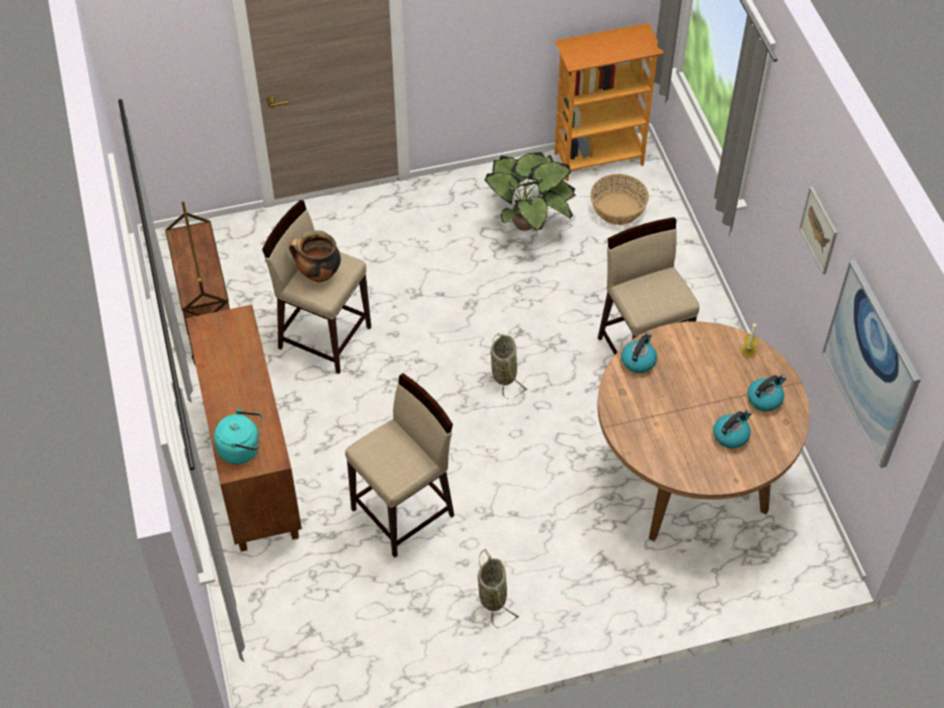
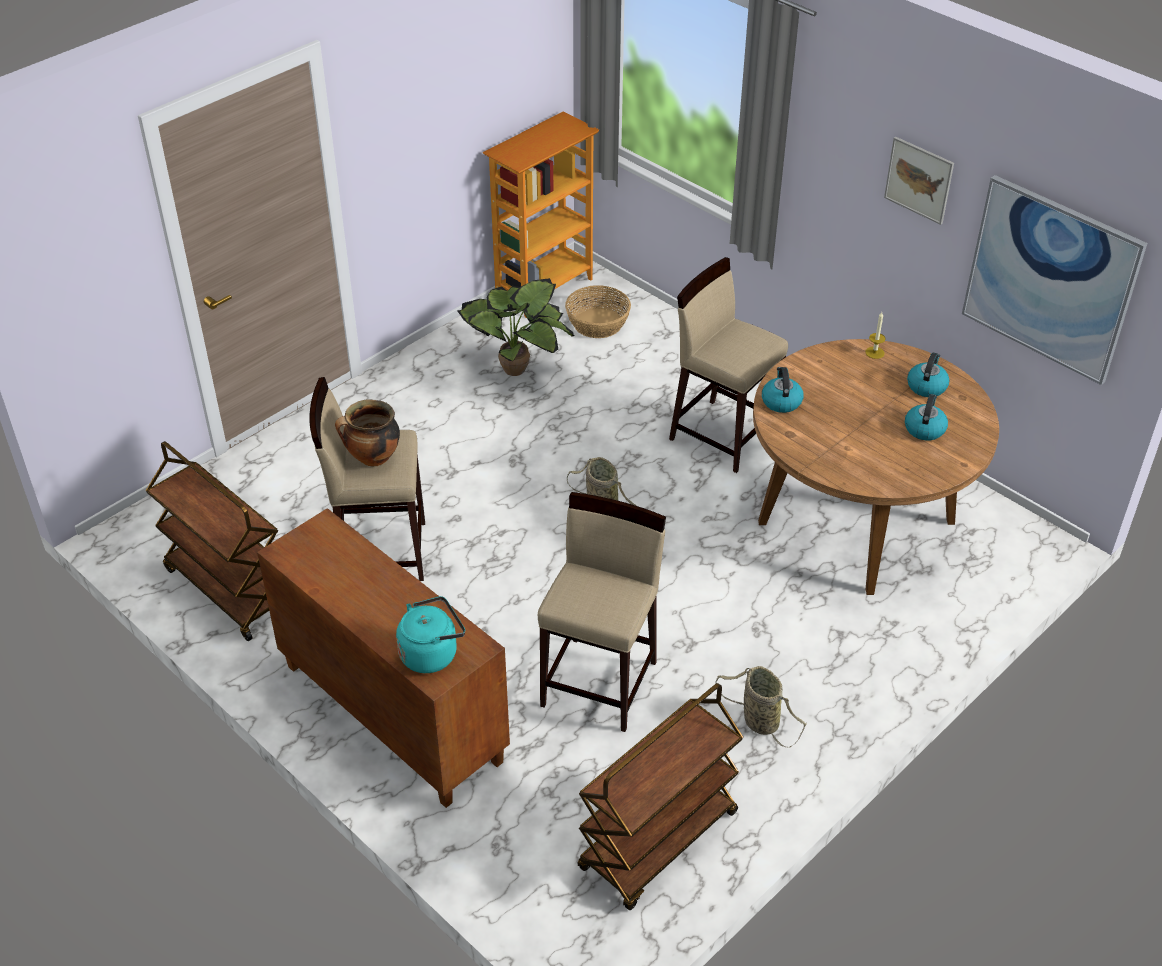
camera: 30 degrees left, 10 degrees down
none -> brown cart [578,683,743,910]

